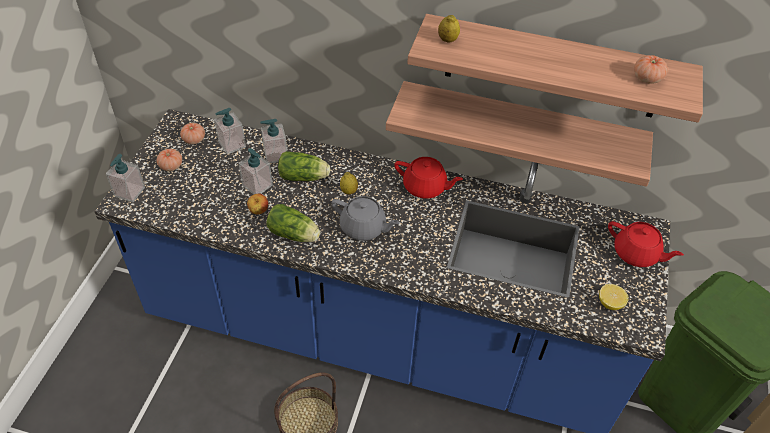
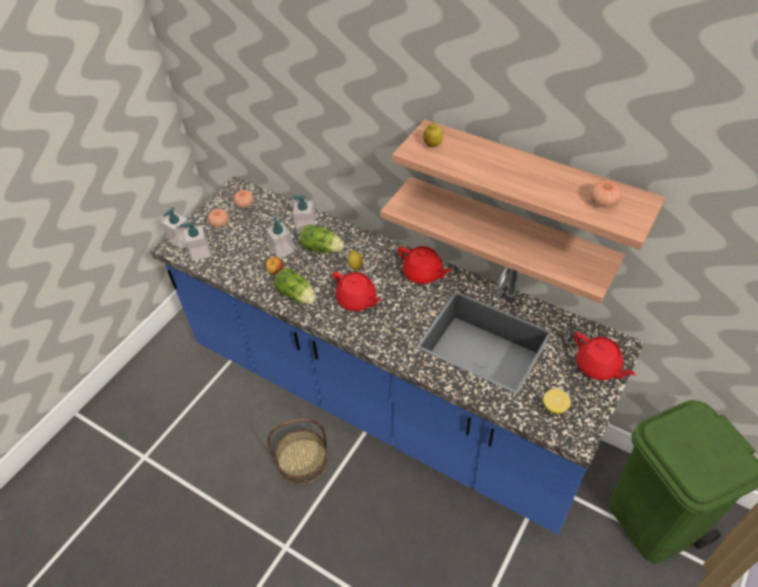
camera: 20 degrees right, 0 degrees up
soap dispenser [214,108,246,154] -> soap dispenser moved to [180,221,211,261]
grey teapot [332,196,400,241] -> red teapot [332,271,382,311]

